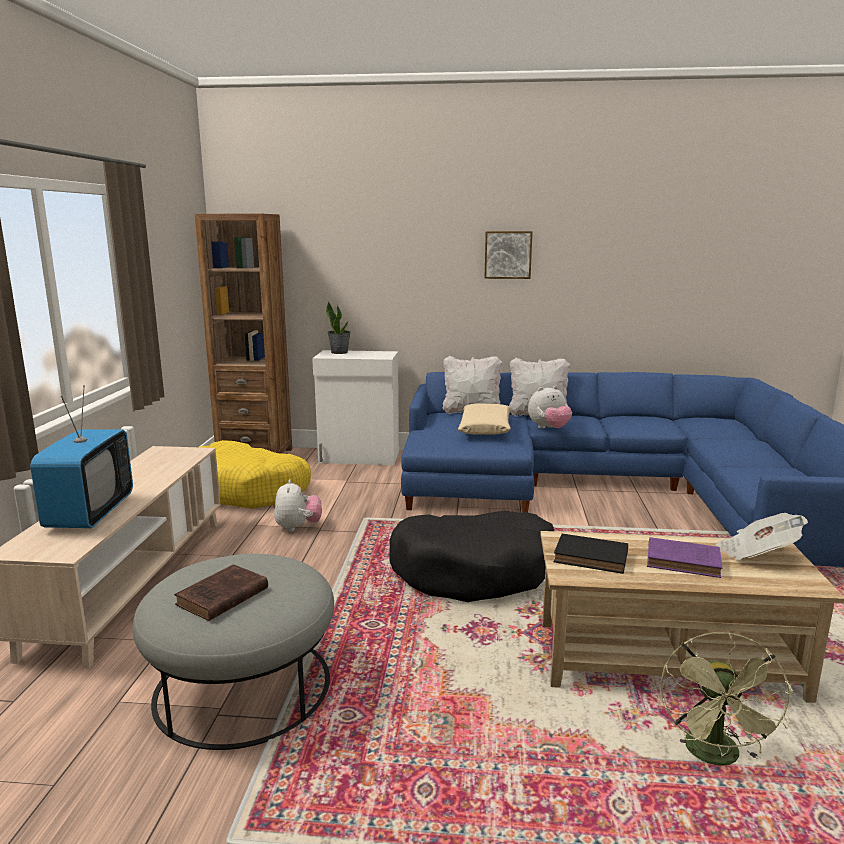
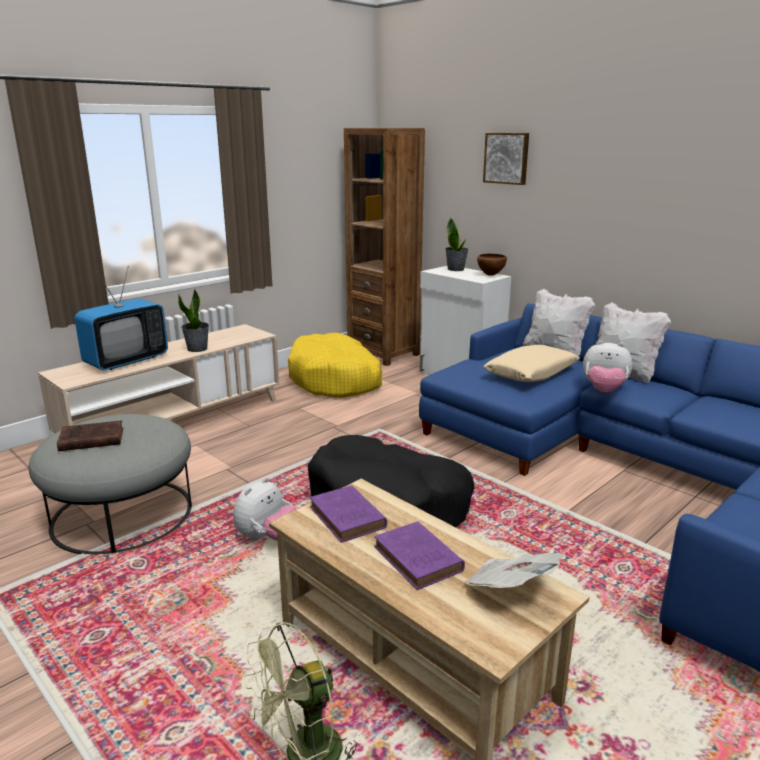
camera: 40 degrees right, 5 degrees up
plush toy [274,480,322,532] -> plush toy moved to [233,477,296,541]
picture [485,231,533,279] -> picture moved to [483,133,529,185]
black book [554,534,628,574] -> purple book [310,485,387,543]
none -> potted plant [178,289,209,352]
none -> brown bowl [477,254,507,276]

